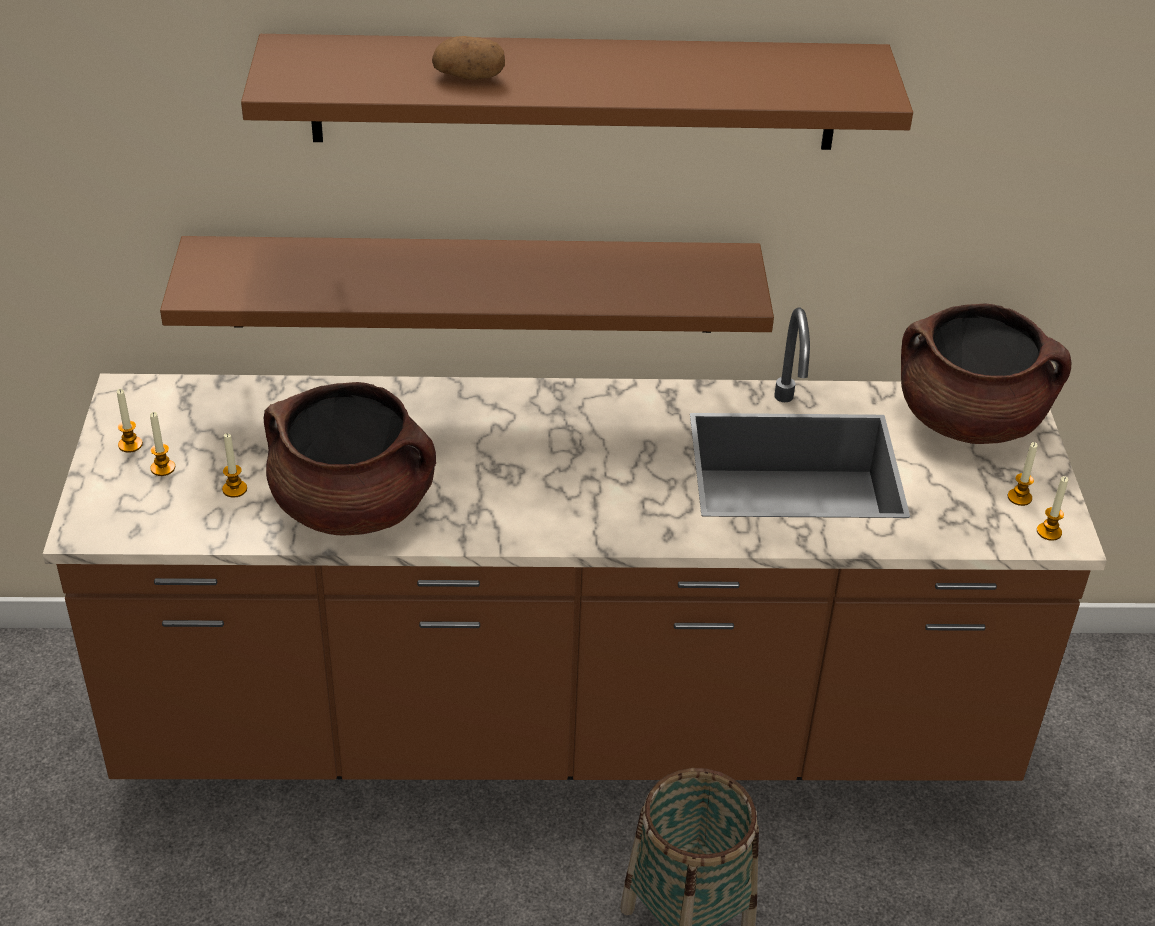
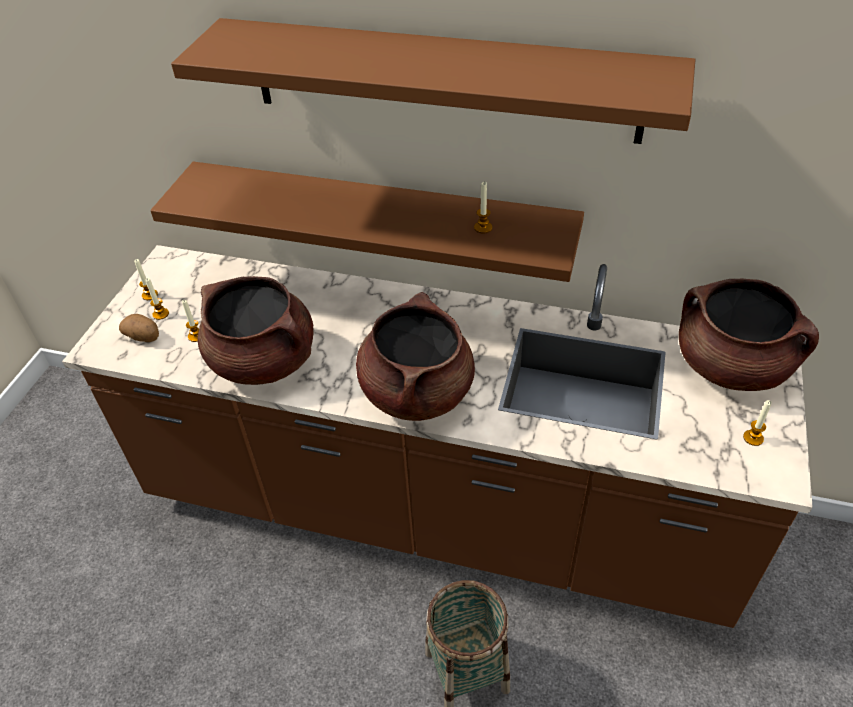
camera: 20 degrees right, 5 degrees up
potato [432,36,505,80] -> potato moved to [119,314,159,342]
candle [1037,476,1068,541] -> candle moved to [474,182,492,234]
none -> brown cooking pot [356,292,475,421]

